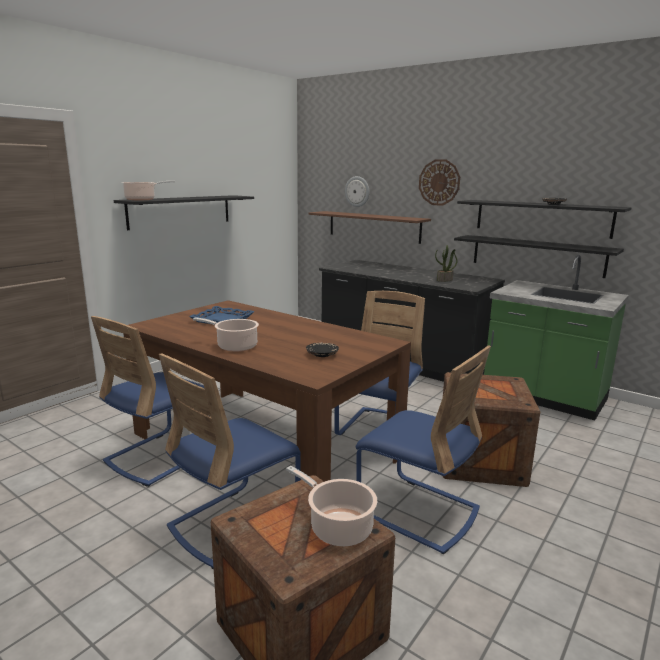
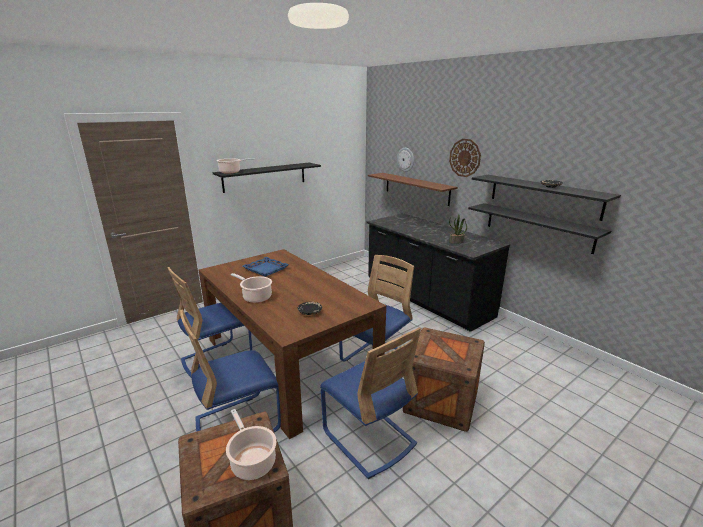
camera: 15 degrees right, 5 degrees up
green counter [484,255,629,421] -> none

